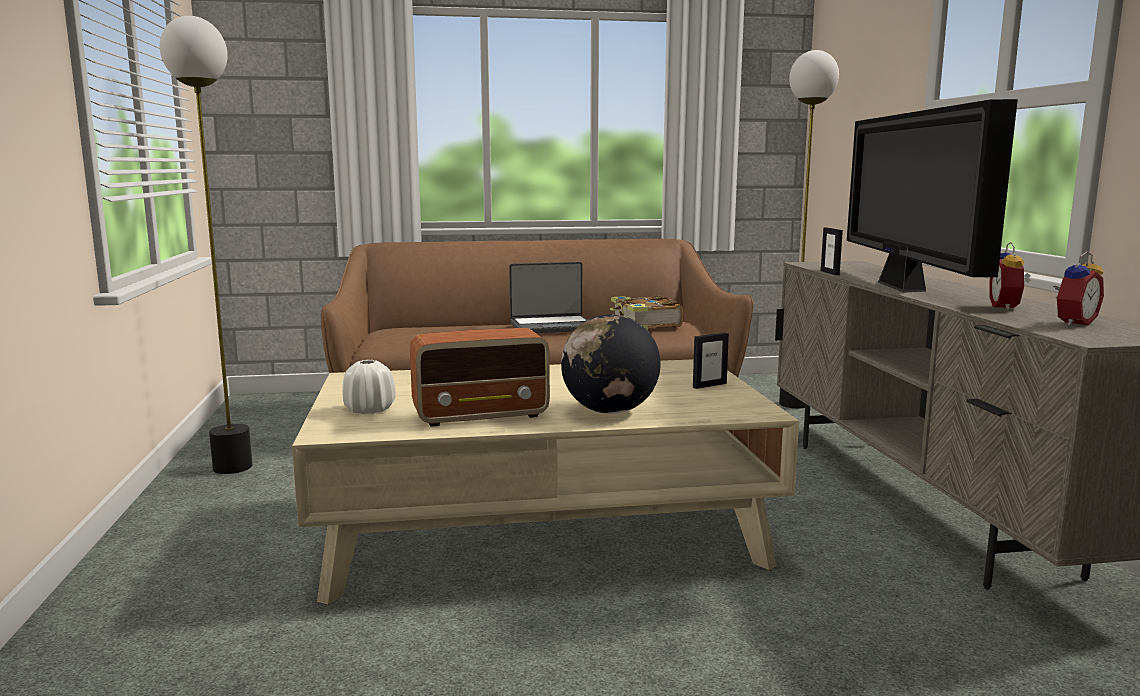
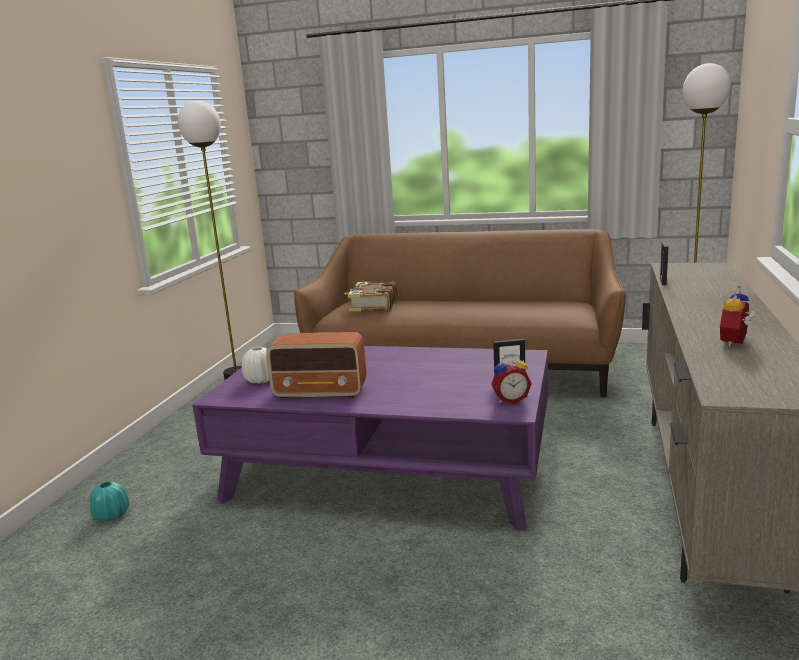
camera: 25 degrees right, 5 degrees up
beige coffee table [292,359,799,604] -> purple coffee table [192,346,548,531]
laptop [509,262,588,333] -> none
globe [561,314,661,414] -> none
book [610,295,683,330] -> book moved to [344,281,397,311]
television [847,99,1018,293] -> none
alarm clock [1053,251,1104,326] -> alarm clock moved to [491,354,532,404]
none -> turquoise vase [90,481,129,522]

